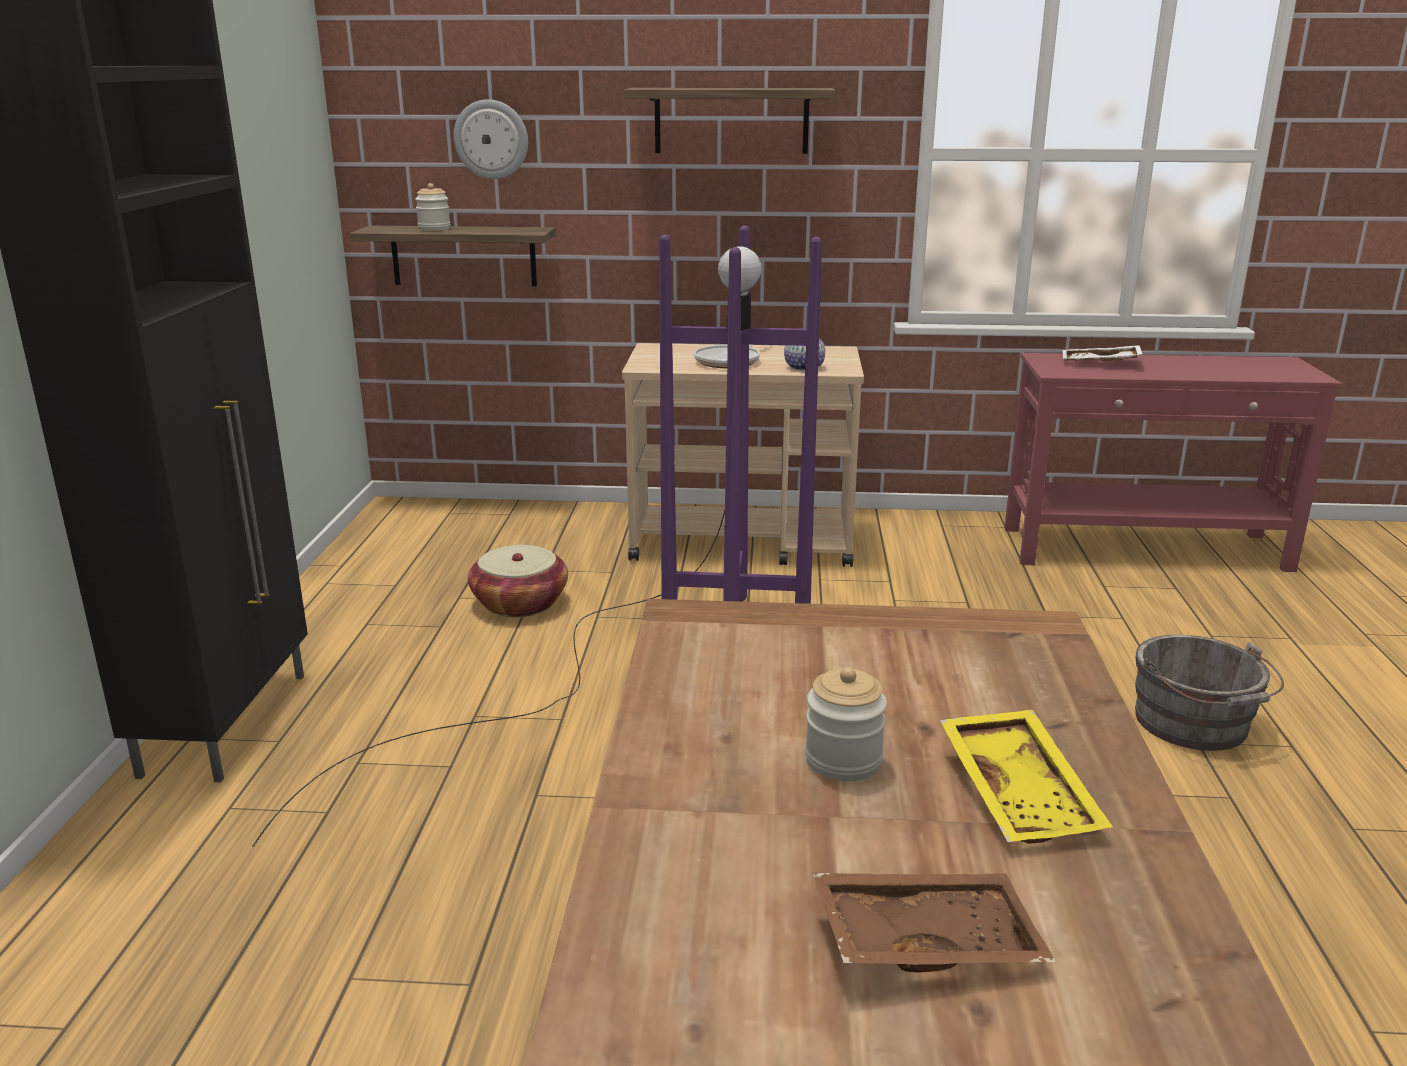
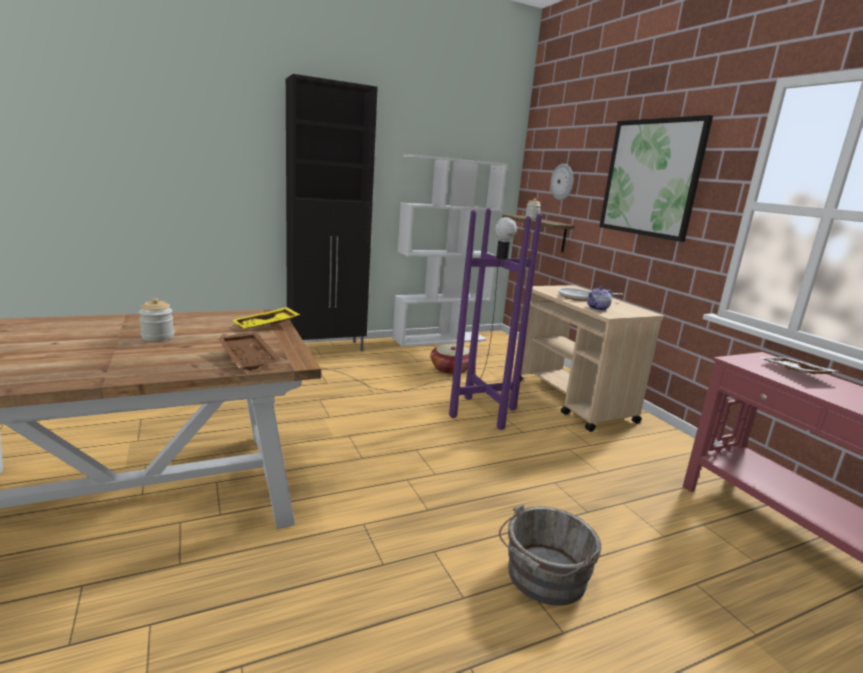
camera: 60 degrees right, 5 degrees down
shelf [624,88,835,154] -> picture [599,115,713,242]
brown tray [813,873,1056,972] -> brown tray moved to [217,332,281,370]
yellow tray [940,710,1113,844] -> yellow tray moved to [233,307,300,329]
none -> white bookcase [393,155,507,347]

